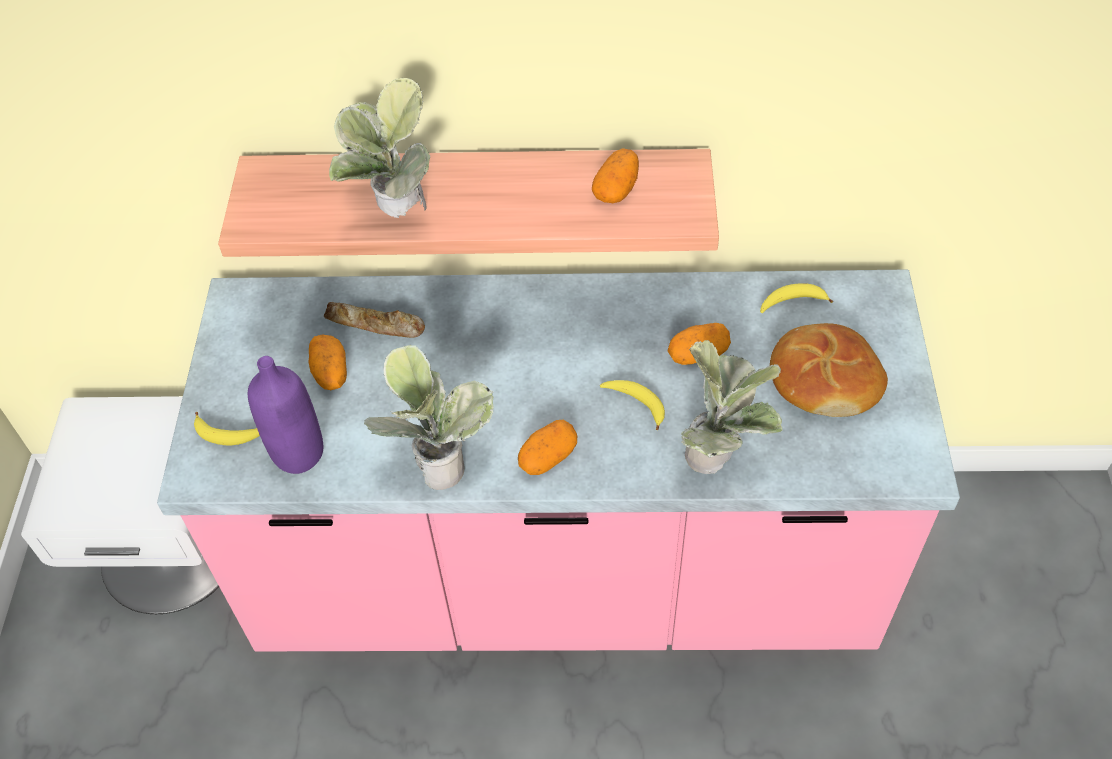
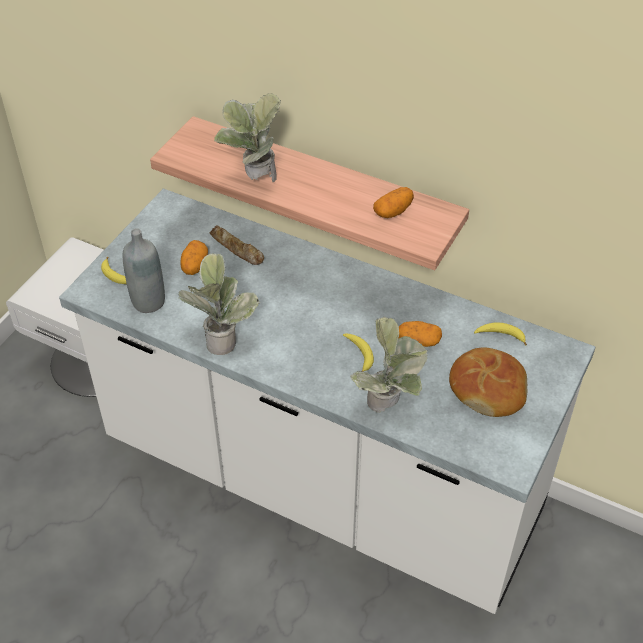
camera: 25 degrees right, 5 degrees down
pink counter [157,270,960,651] -> white counter [59,189,595,614]
purple bottle [248,356,323,474] -> grey bottle [123,228,165,313]
potato [518,420,577,475] -> none

